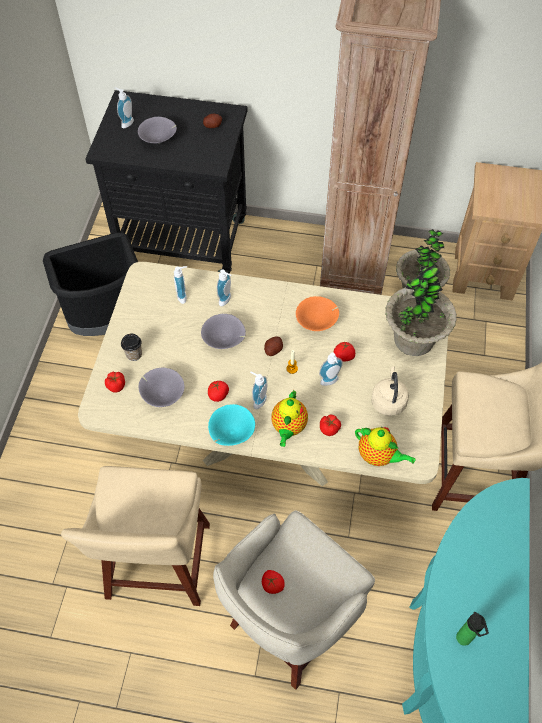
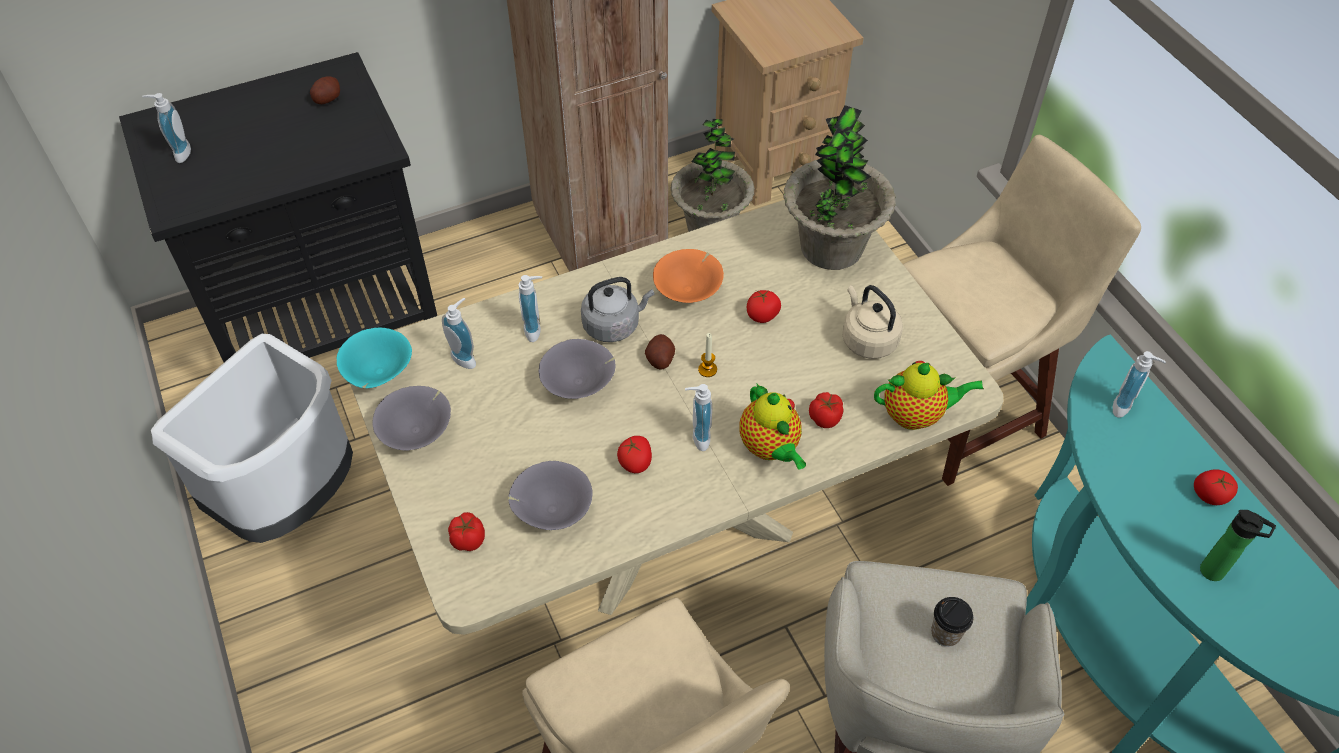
camera: 35 degrees left, 5 degrees down
black trash can [43,232,138,336] -> white trash can [151,334,353,543]
cup [121,334,142,361] -> cup moved to [931,597,973,647]
grey bowl [138,117,177,144] -> grey bowl moved to [372,386,451,450]
turquoise bowl [208,404,255,446] -> turquoise bowl moved to [336,328,412,388]
tomato [262,570,285,594] -> tomato moved to [1194,469,1238,505]
soap dispenser [319,353,343,386] -> soap dispenser moved to [1113,351,1166,418]
none -> grey kettle [581,277,654,342]

